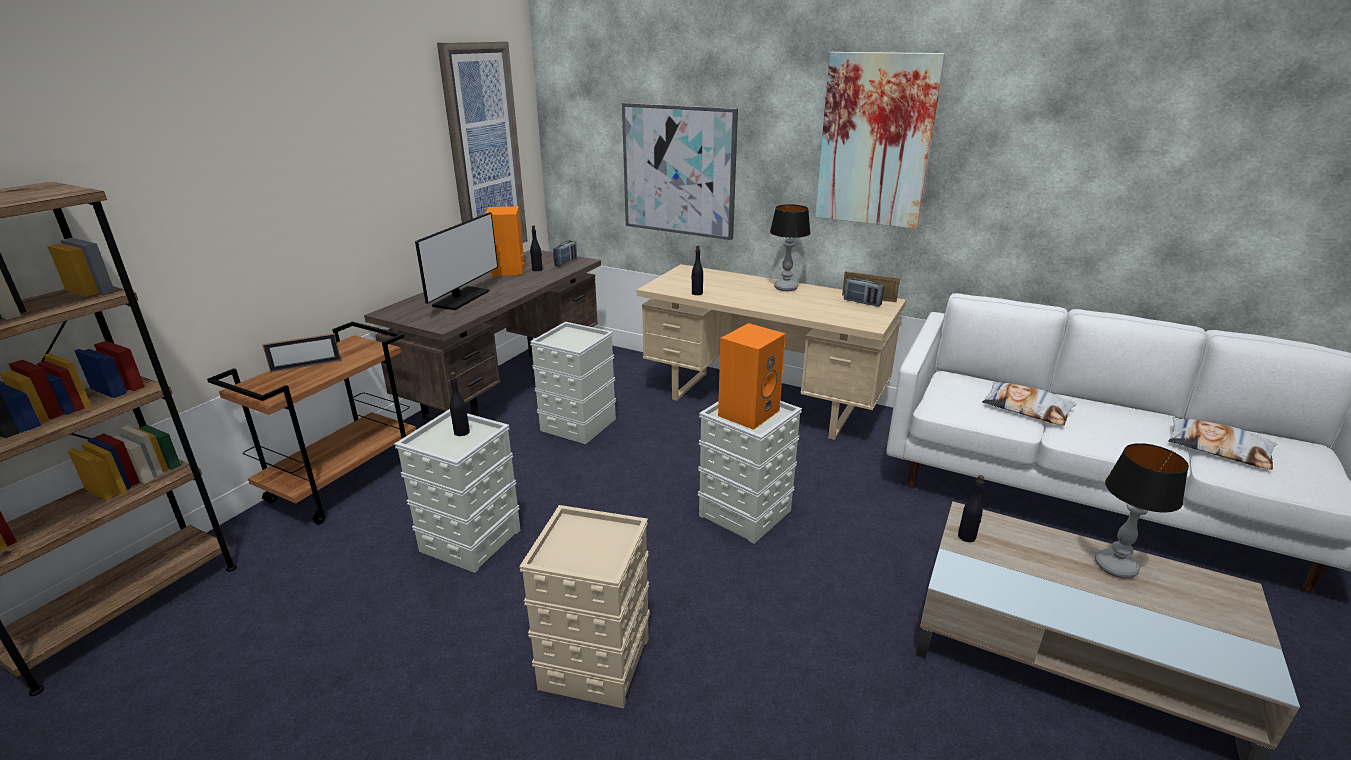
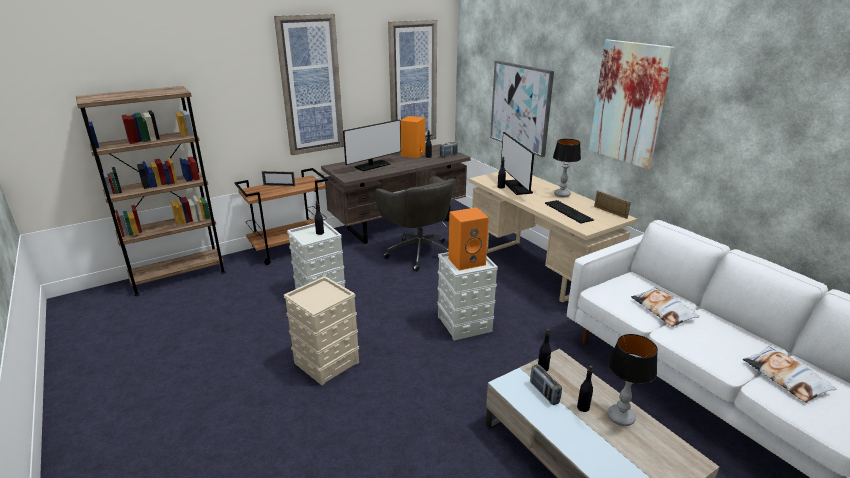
camera: 30 degrees right, 0 degrees up
grey storage box [530,322,616,444] -> grey office chair [374,176,456,272]
radio [844,278,885,307] -> radio moved to [530,364,562,405]
none -> picture [274,14,344,155]
none -> monitor [501,132,534,195]
none -> keyboard [545,200,594,224]
none -> black bottle [577,366,593,412]

